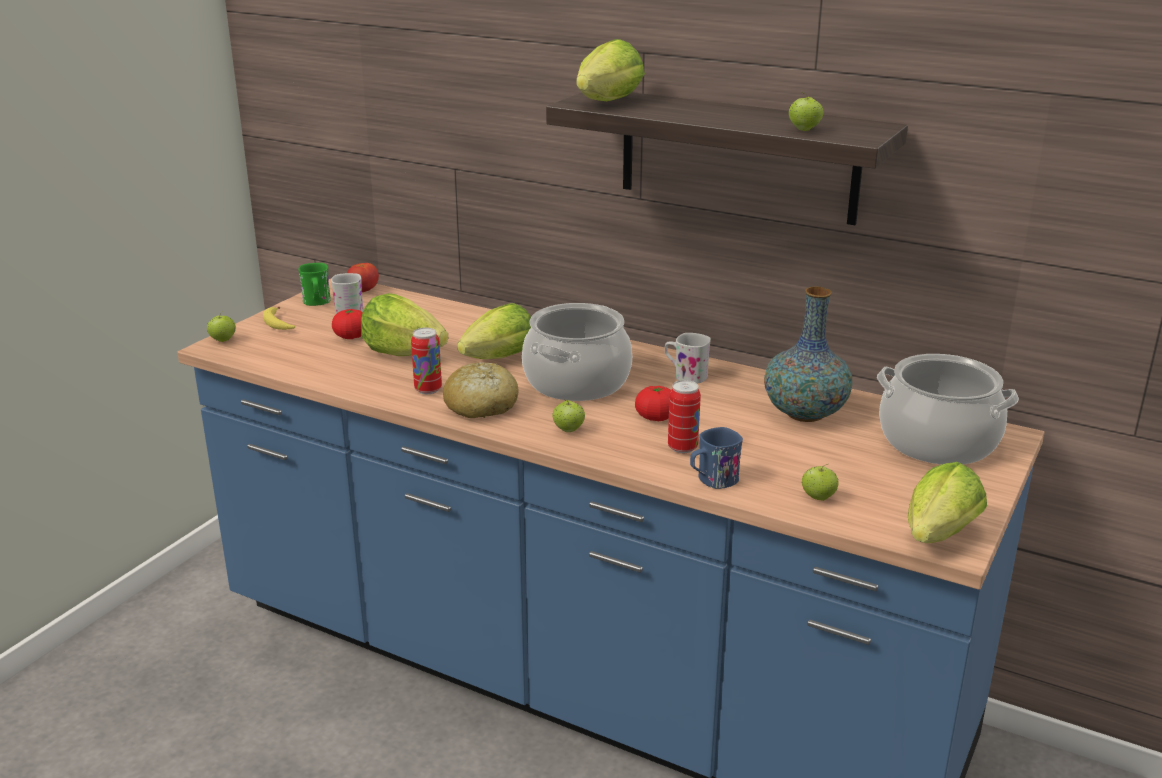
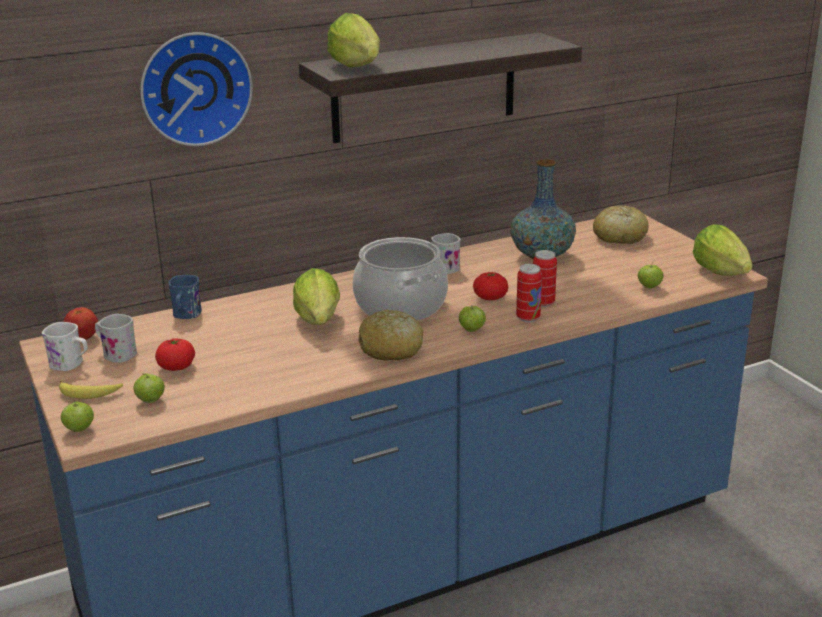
camera: 55 degrees left, 0 degrees up
green mug [298,263,331,306] -> white mug [42,322,88,371]
lettuce [361,293,448,356] -> none
can [411,327,442,394] -> can moved to [516,264,542,322]
blue mug [690,427,743,489] -> blue mug moved to [168,275,202,319]
apple [789,92,824,131] -> apple moved to [134,373,165,403]
cooking pot [877,354,1019,465] -> bread [593,205,649,244]
none -> wall clock [140,32,253,146]

